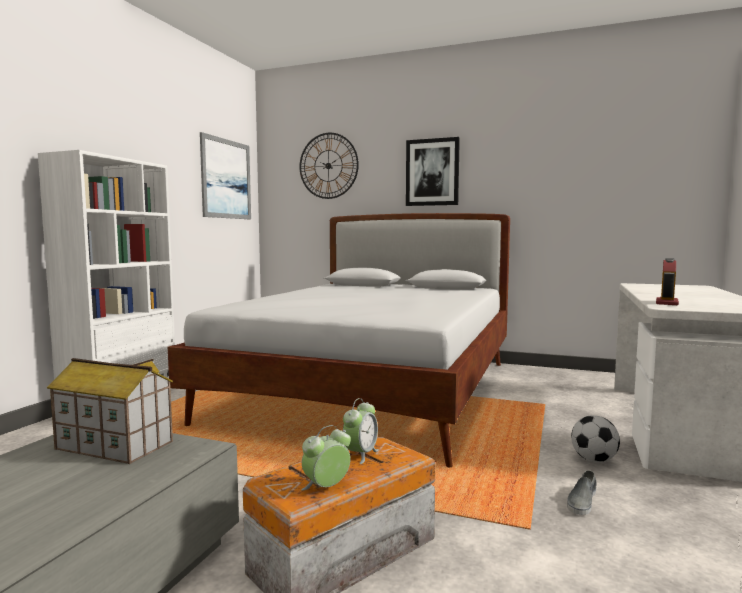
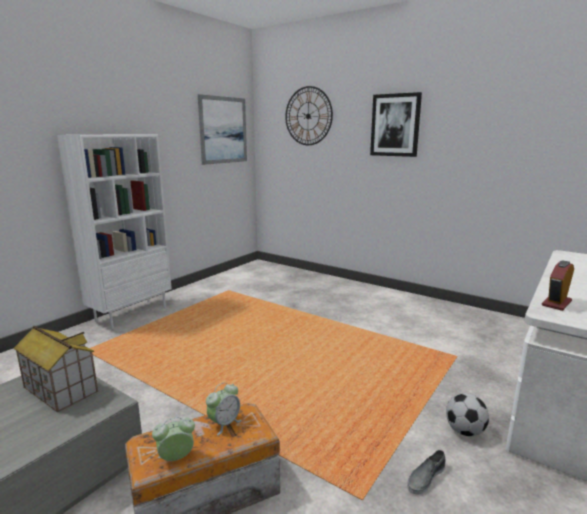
camera: 15 degrees right, 10 degrees up
white bed [168,213,510,468] -> none

